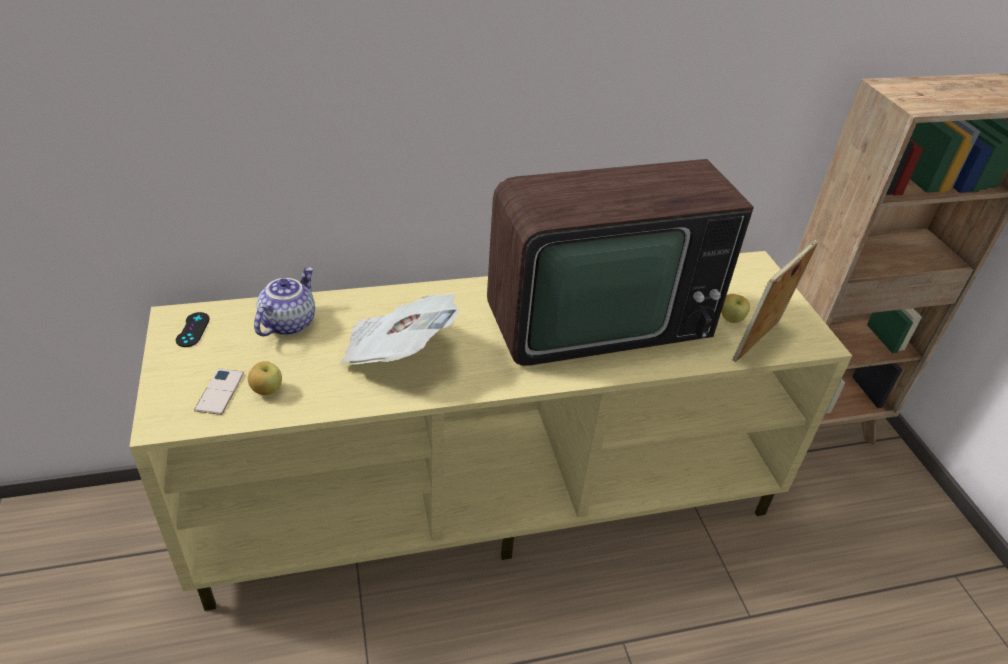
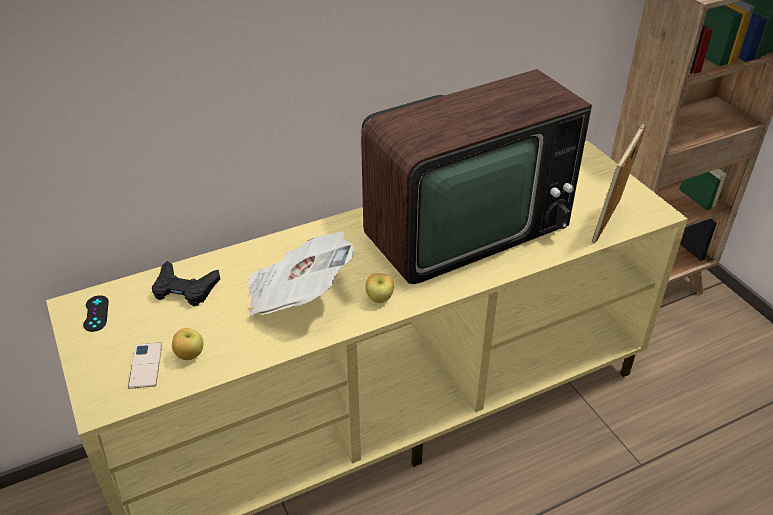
camera: 10 degrees left, 0 degrees up
teapot [254,267,315,336] -> black game controller [152,261,220,306]
apple [721,294,750,323] -> apple moved to [365,273,394,303]

